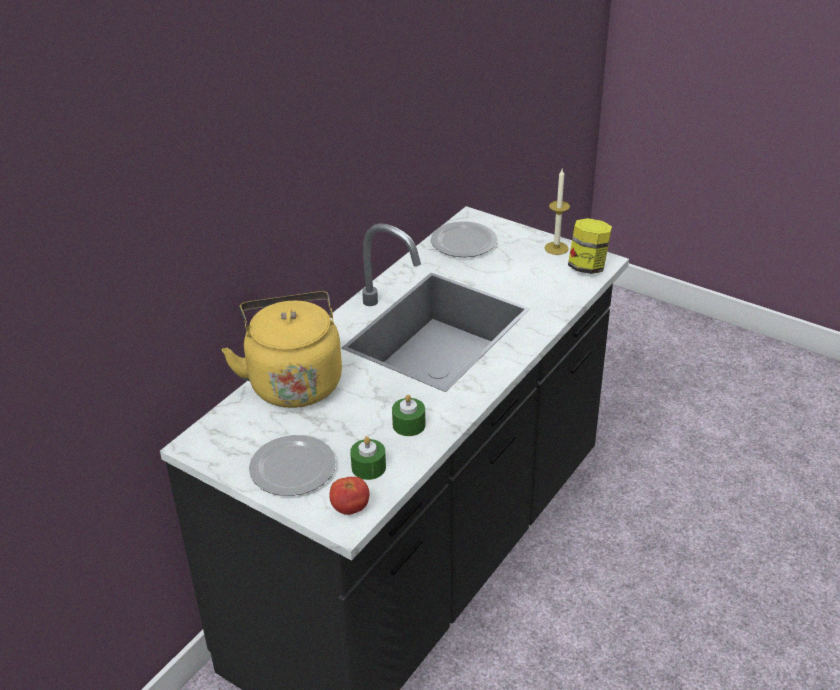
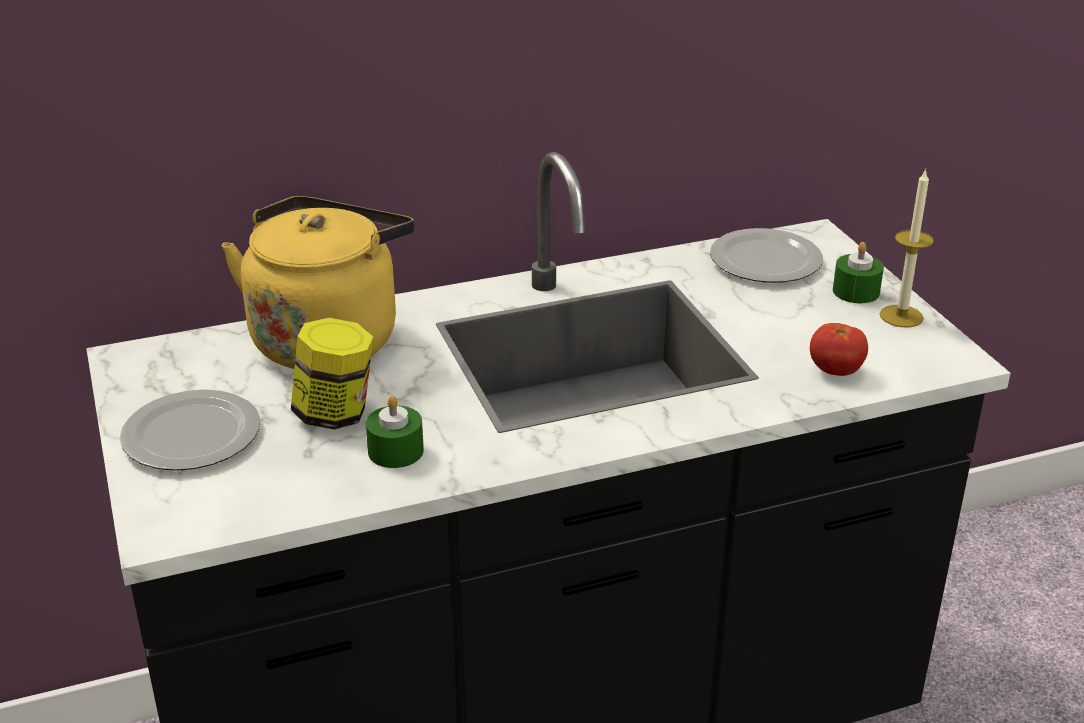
camera: 35 degrees right, 5 degrees down
tomato [329,477,369,515] -> tomato moved to [810,323,868,376]
green candle [350,436,386,480] -> green candle moved to [833,242,884,303]
jar [568,218,612,274] -> jar moved to [291,318,373,430]

